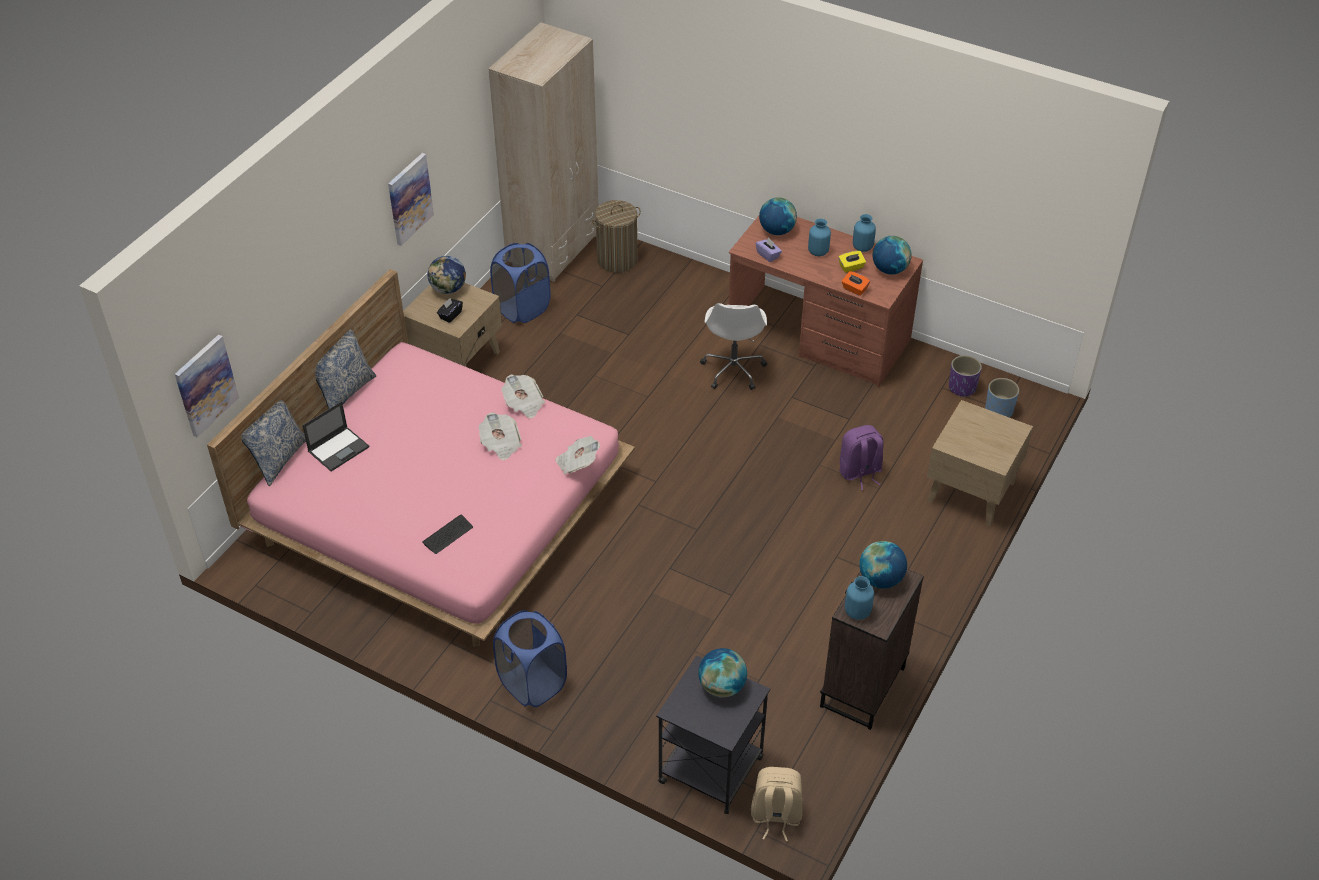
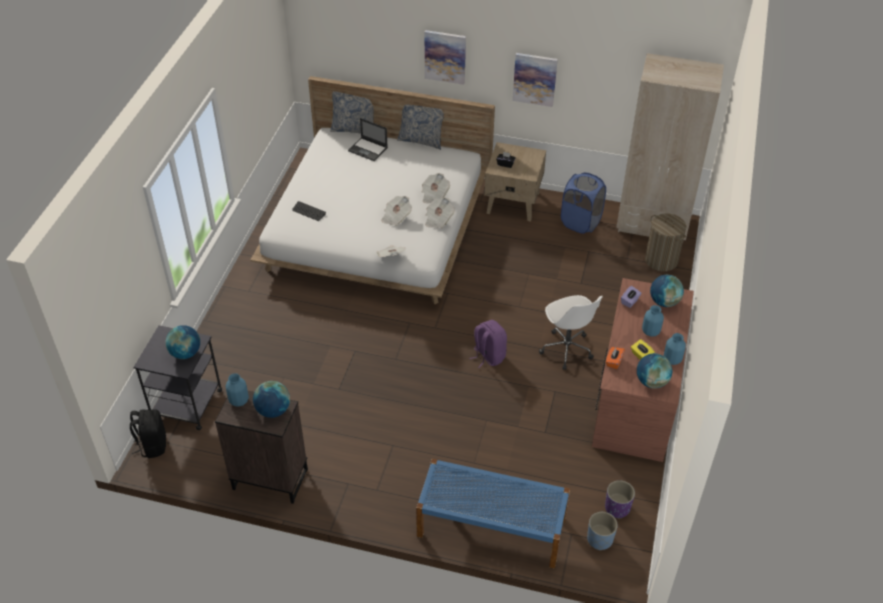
camera: 75 degrees right, 0 degrees up
picture [175,334,239,438] -> picture moved to [425,30,466,85]
pink bed [207,269,635,647] -> white bed [250,76,495,304]
globe [428,256,466,294] -> none
blue laundry basket [493,610,567,707] -> none
white office chair [700,303,767,390] -> white office chair turned 105 degrees counterclockwise [539,295,603,370]
beige backpack [751,767,803,841] -> black backpack [130,410,166,458]
purple backpack [840,425,884,490] -> purple backpack moved to [469,320,507,368]
beige nightstand [927,400,1033,527] -> blue bench [416,459,570,569]
none -> newspaper [422,173,450,204]

